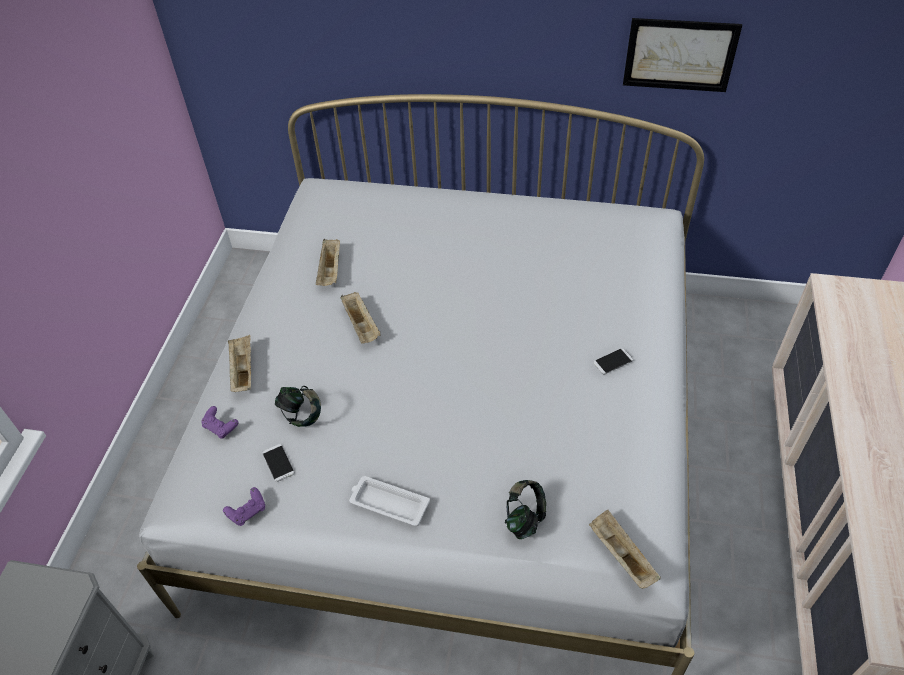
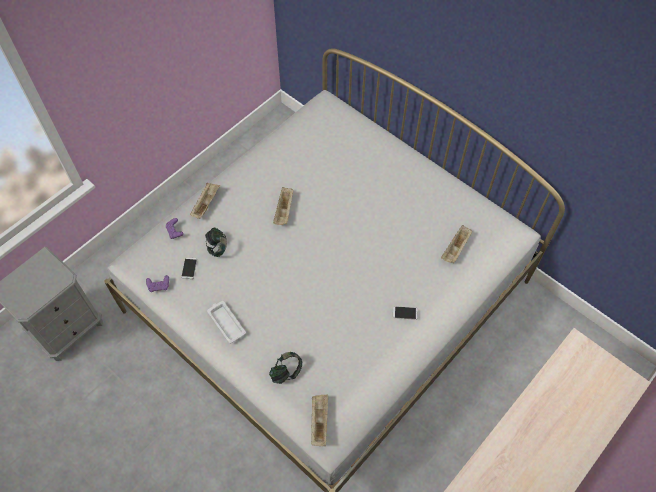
camera: 30 degrees right, 10 degrees up
beige tray [316,239,340,286] -> beige tray moved to [441,225,472,263]
picture [623,18,742,92] -> none

